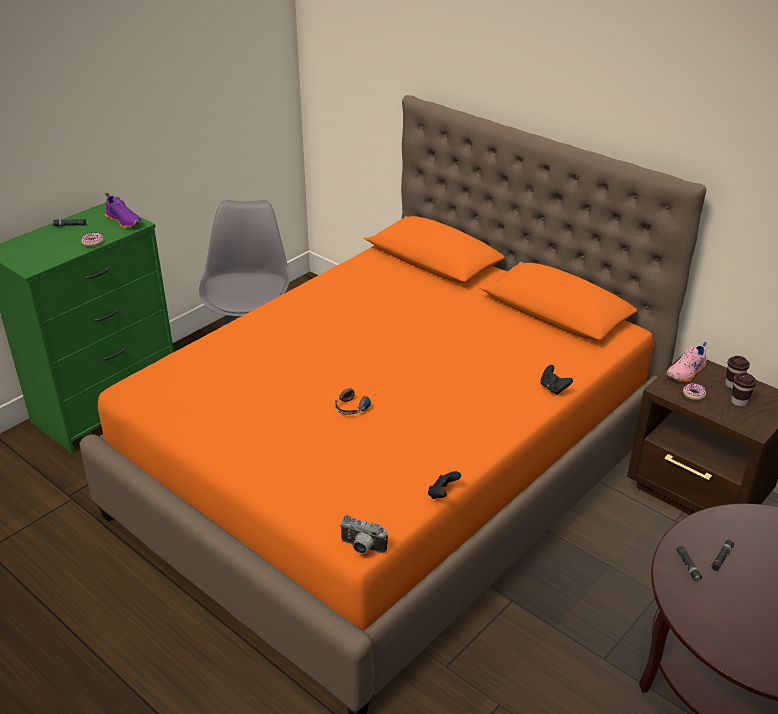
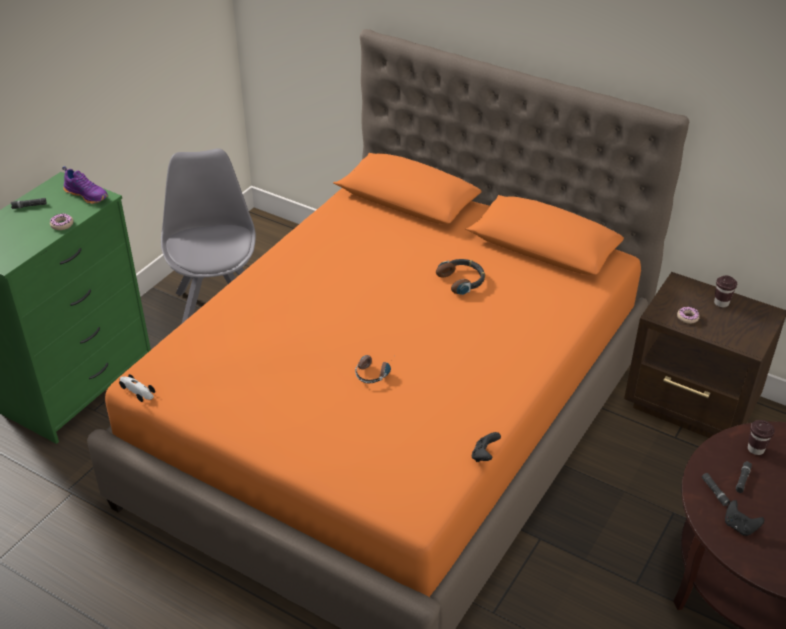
camera: 10 degrees left, 5 degrees up
camera [340,515,388,554] -> none
black game controller [541,365,573,395] -> black game controller moved to [725,500,764,536]
pink shoe [666,342,707,382] -> none
brown cup [731,373,756,407] -> brown cup moved to [748,420,775,455]
none -> toy car [119,374,155,402]
none -> headphones [436,259,485,295]

